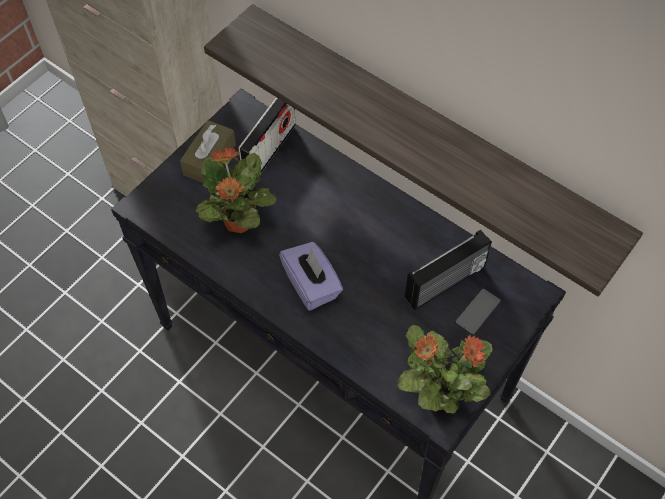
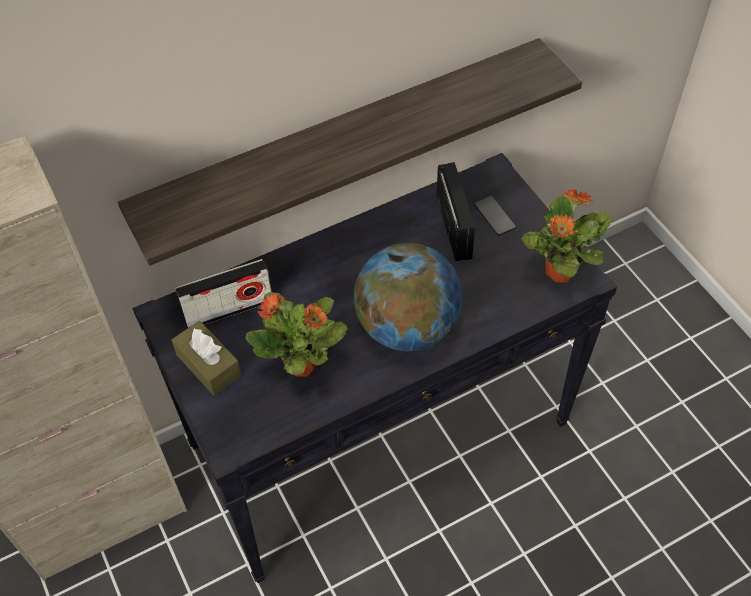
camera: 65 degrees left, 5 degrees down
radio [238,97,296,173] -> radio turned 105 degrees clockwise [175,259,272,328]
purple tissue box [279,242,343,311] -> globe [354,243,462,351]

